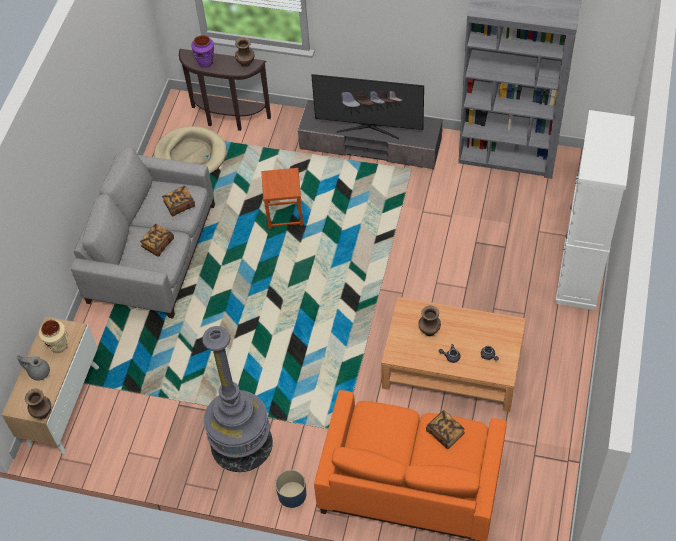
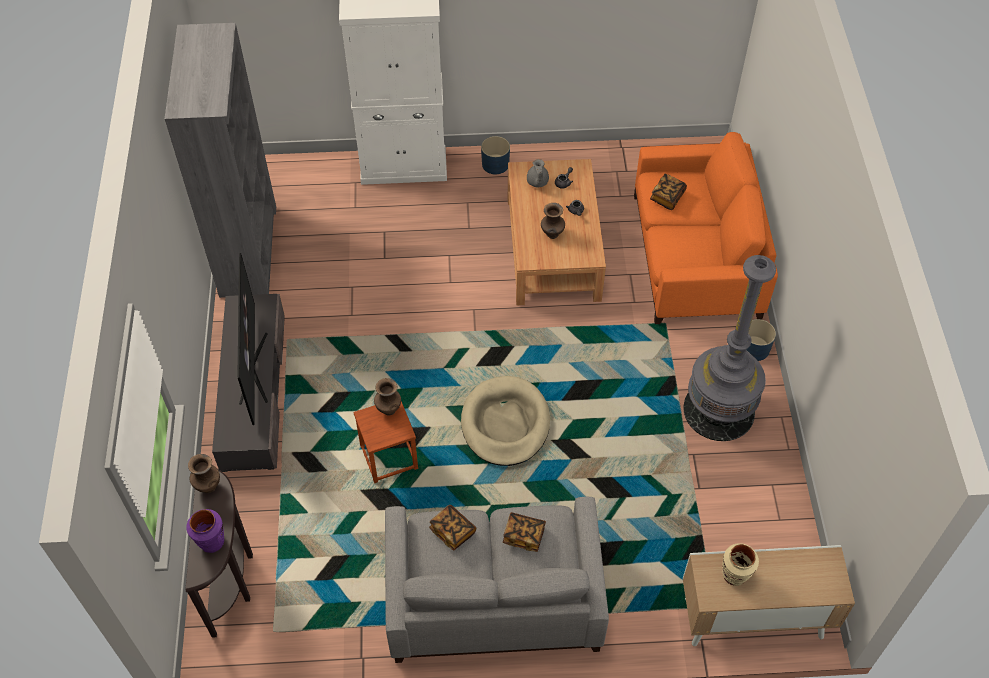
camera: 110 degrees left, 0 degrees up
grey teapot [17,355,50,381] -> grey teapot moved to [527,159,549,187]
brown vase [25,389,51,419] -> brown vase moved to [374,378,401,416]
beige dog bed [154,126,227,174] -> beige dog bed moved to [461,376,550,466]
none -> blue planter [481,136,510,174]

